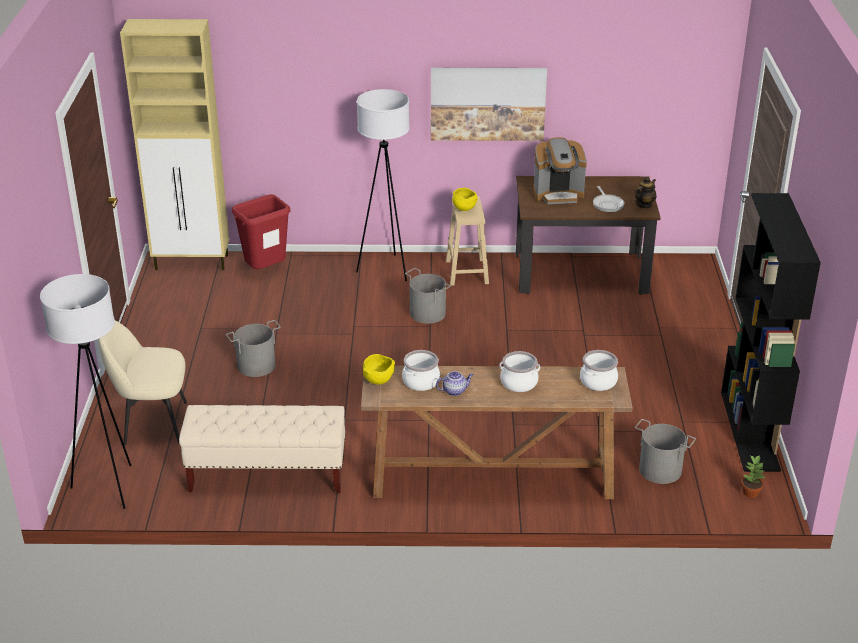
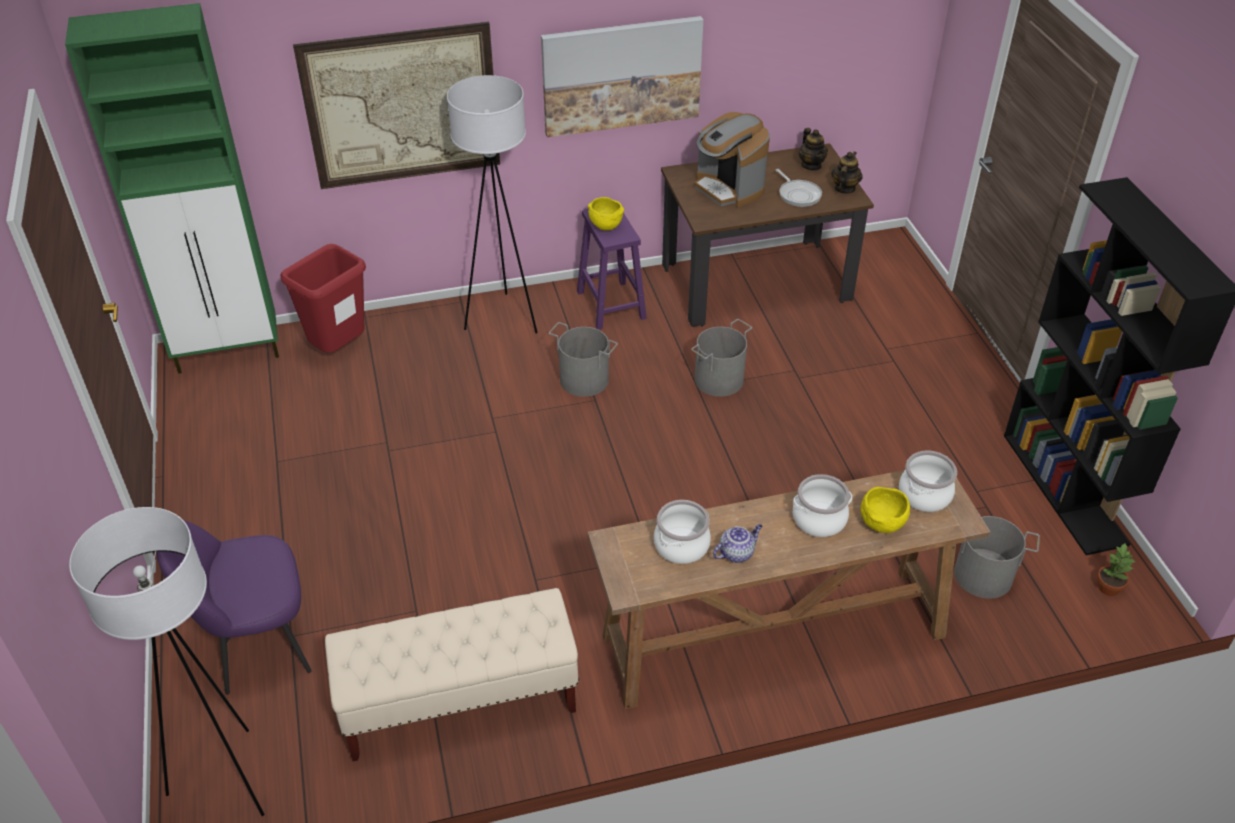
camera: 15 degrees left, 10 degrees up
beige chair [98,320,187,445] -> purple chair [156,521,311,695]
beige cabinet [120,19,229,270] -> green cabinet [65,3,279,374]
grey bucket [226,320,281,377] -> grey bucket moved to [691,319,752,397]
yellow bowl [363,354,395,385] -> yellow bowl moved to [861,487,910,533]
beige stool [446,196,489,286] -> purple stool [577,209,647,330]
coffee machine [533,137,587,204] -> coffee machine turned 75 degrees clockwise [695,112,770,208]
none -> picture [293,22,500,189]
none -> teapot [799,128,828,171]

